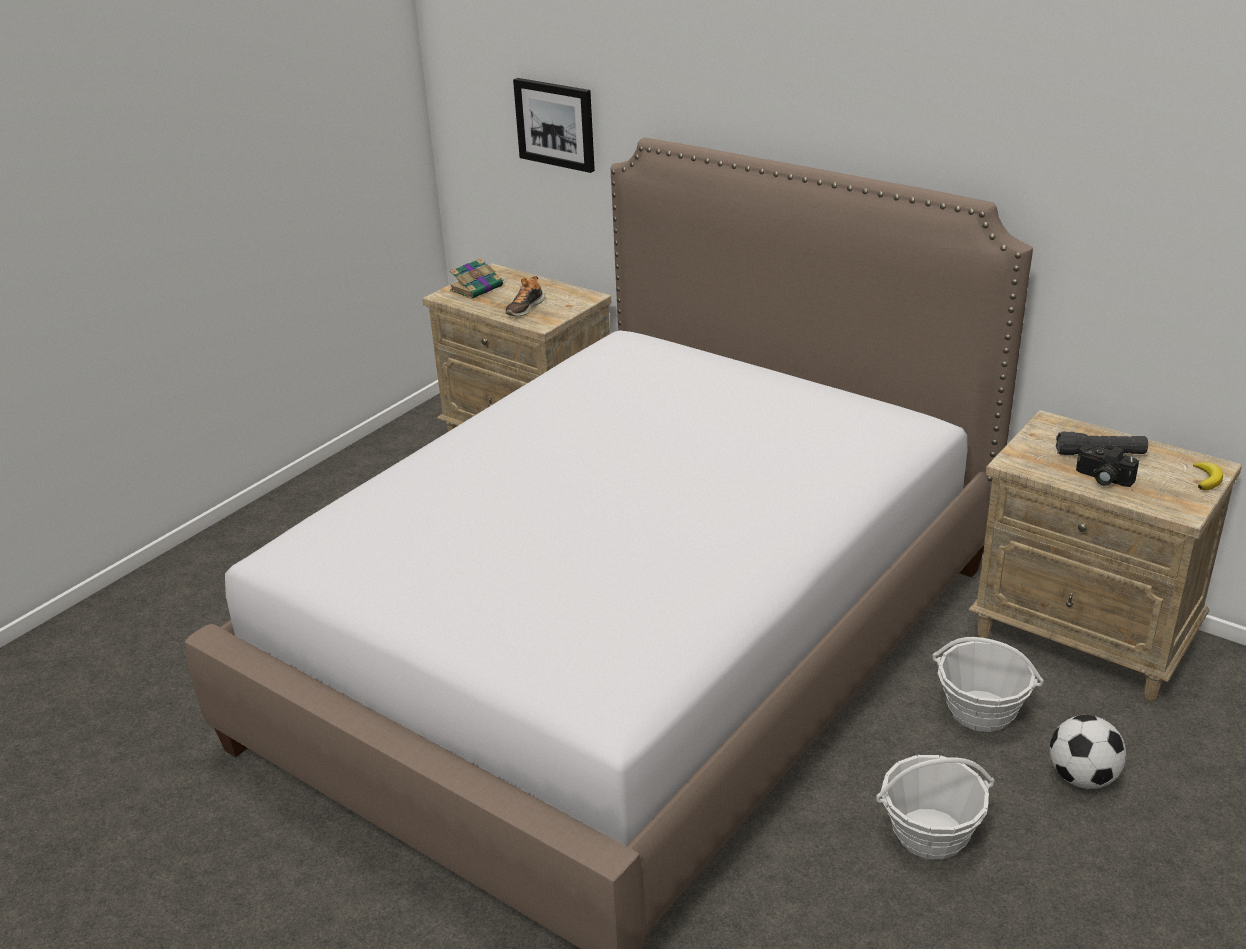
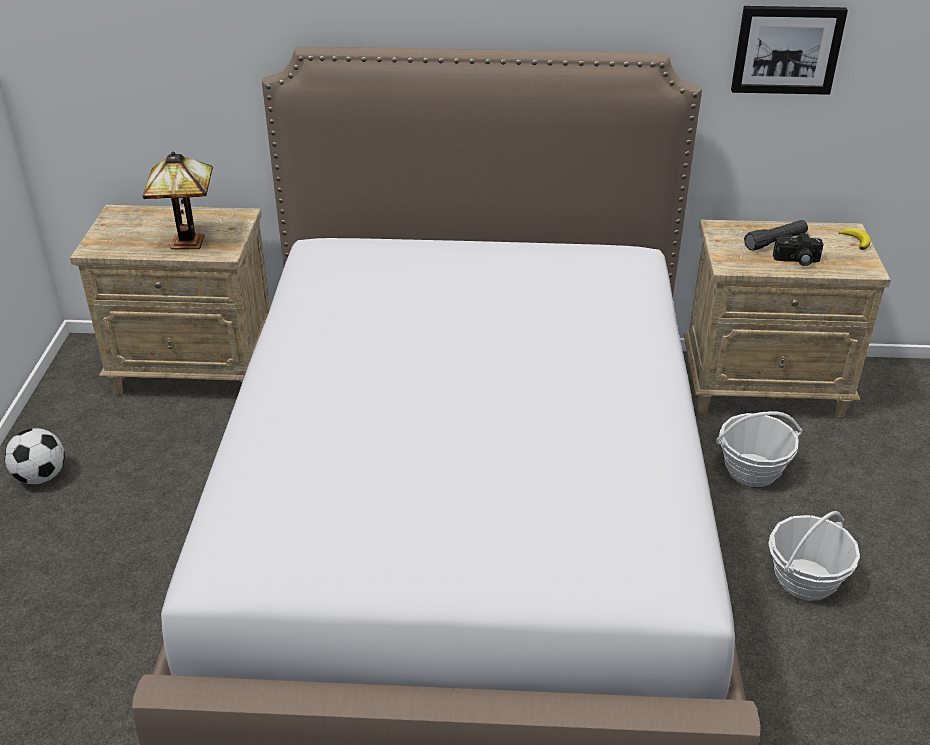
camera: 35 degrees left, 5 degrees up
book [450,258,503,299] -> none
shoe [505,276,545,316] -> table lamp [143,152,213,249]
picture [513,78,595,173] -> picture moved to [731,6,848,95]
football [1050,715,1126,789] -> football moved to [4,428,65,484]

